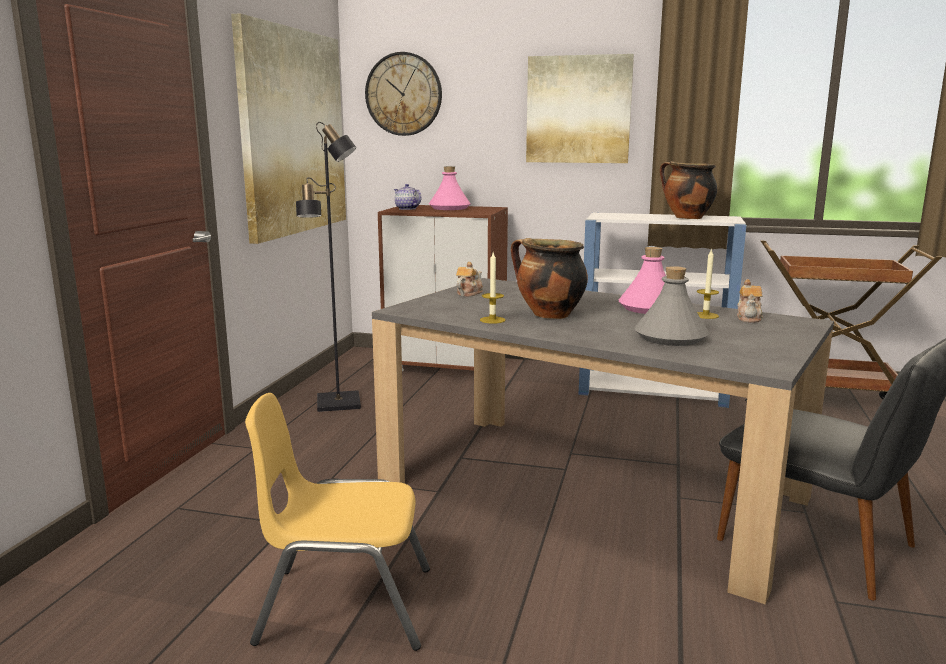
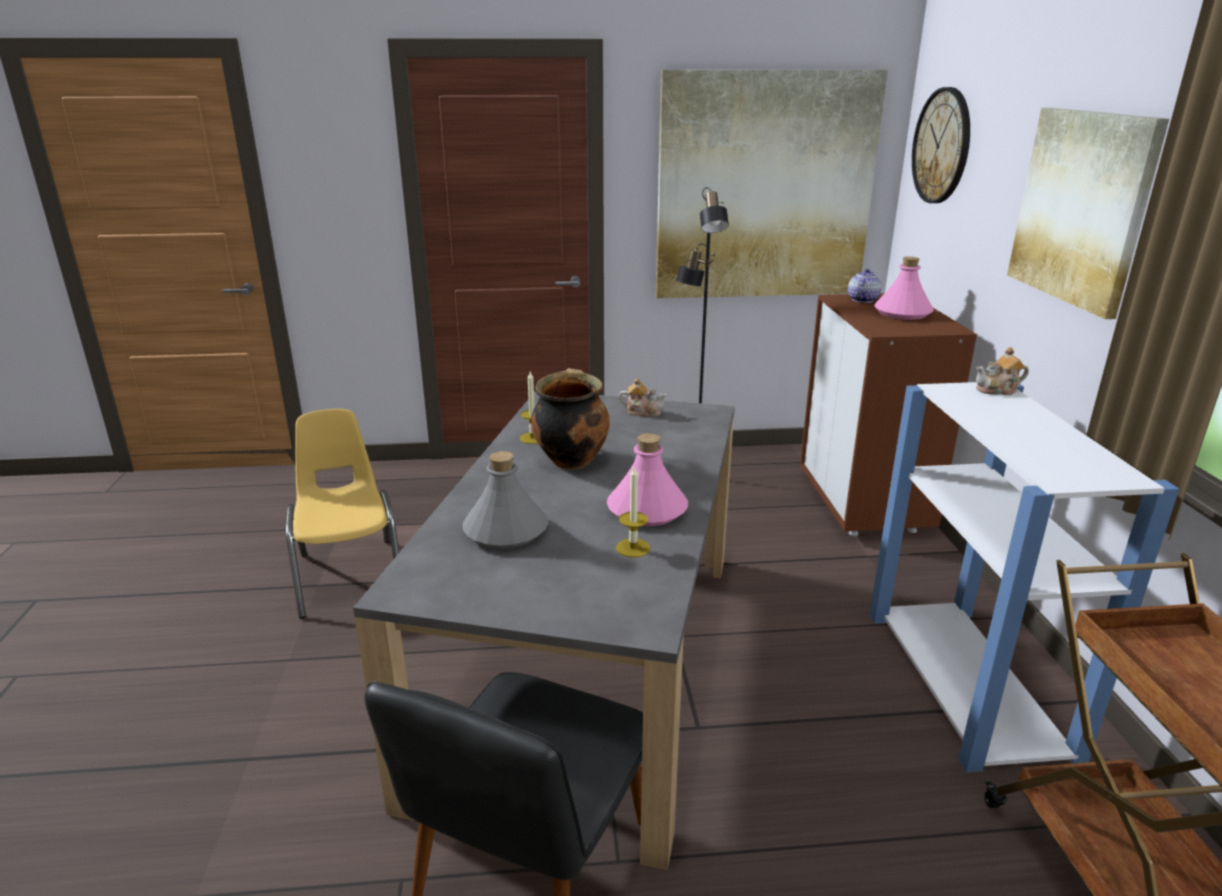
camera: 70 degrees right, 10 degrees up
cooking pot [660,161,717,219] -> none
teapot [737,279,763,323] -> teapot moved to [976,347,1029,395]

